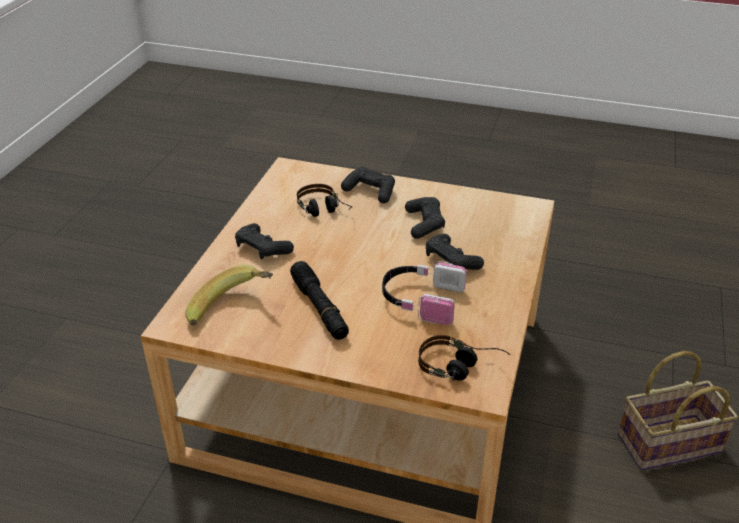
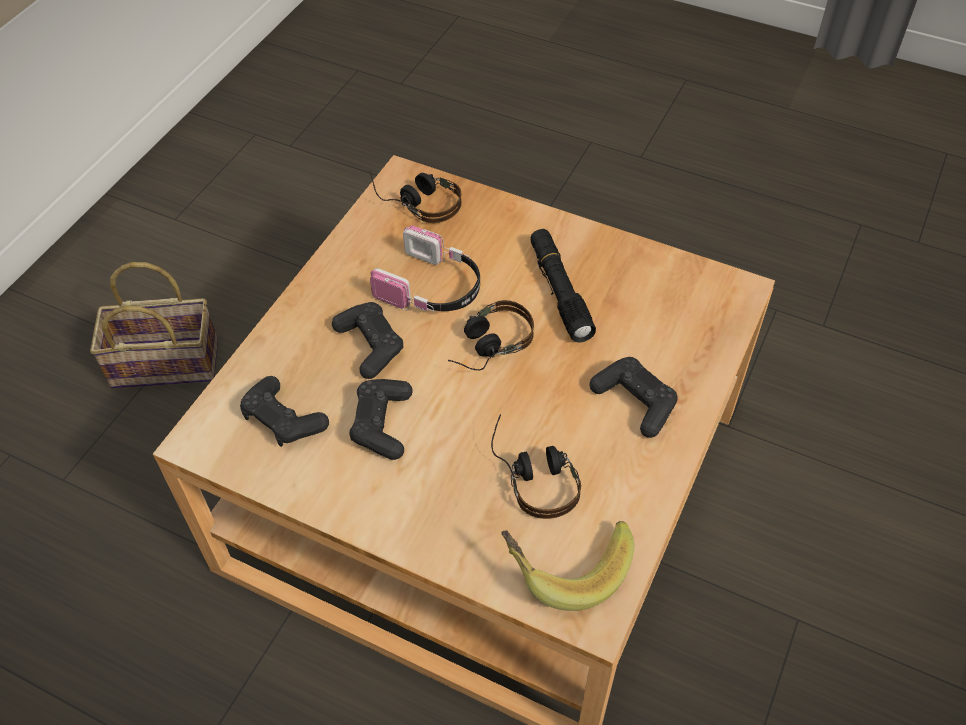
camera: 170 degrees left, 15 degrees up
banana [185,265,273,326] -> banana moved to [501,521,635,611]
black game controller [341,167,395,203] -> black game controller moved to [240,376,329,447]
none -> headphones [448,300,534,370]

